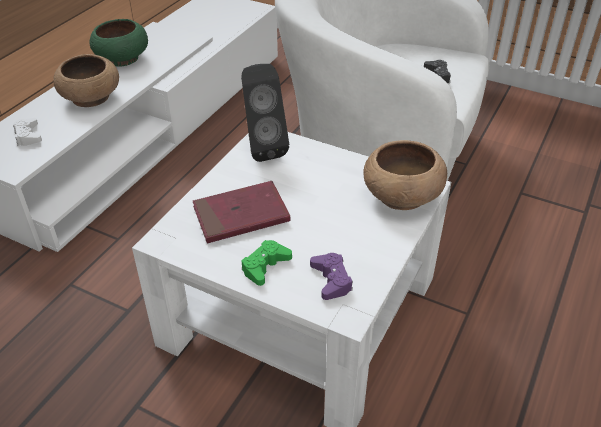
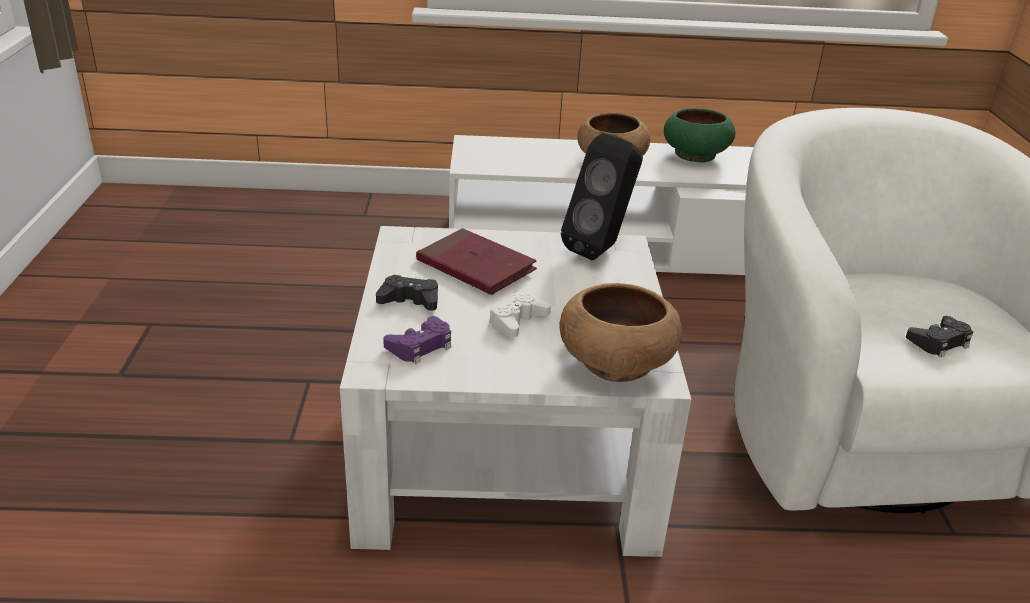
camera: 60 degrees right, 10 degrees down
white game controller [13,118,42,146] -> white game controller moved to [489,291,551,337]
green game controller [241,240,292,286] -> black game controller [376,275,438,311]

